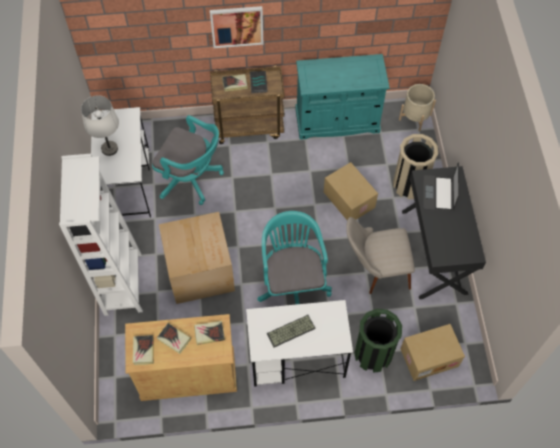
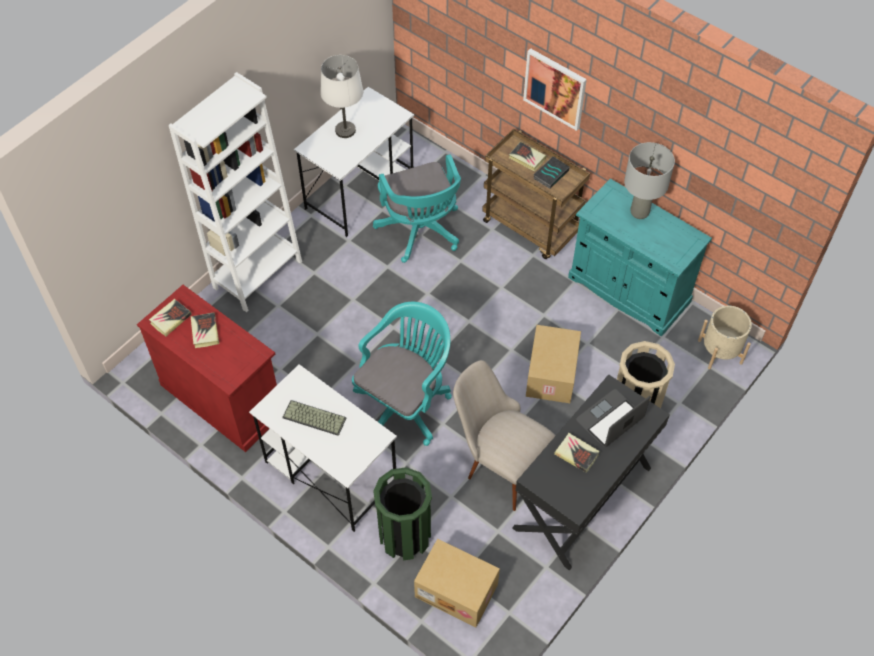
camera: 45 degrees right, 5 degrees down
beige cabinet [125,314,237,401] -> red cabinet [137,285,277,452]
cardboard box [159,212,235,304] -> none
book [194,321,225,345] -> book moved to [555,433,600,473]
none -> grey table lamp [624,142,675,219]

